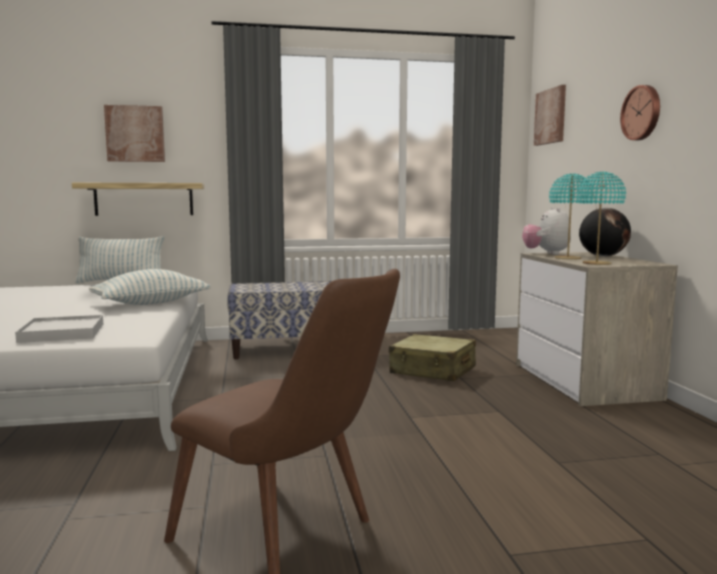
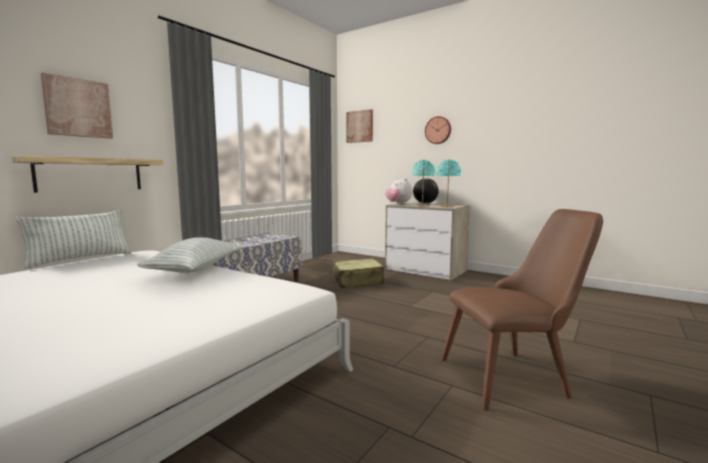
camera: 45 degrees left, 0 degrees up
white tray [15,315,103,343] -> none

